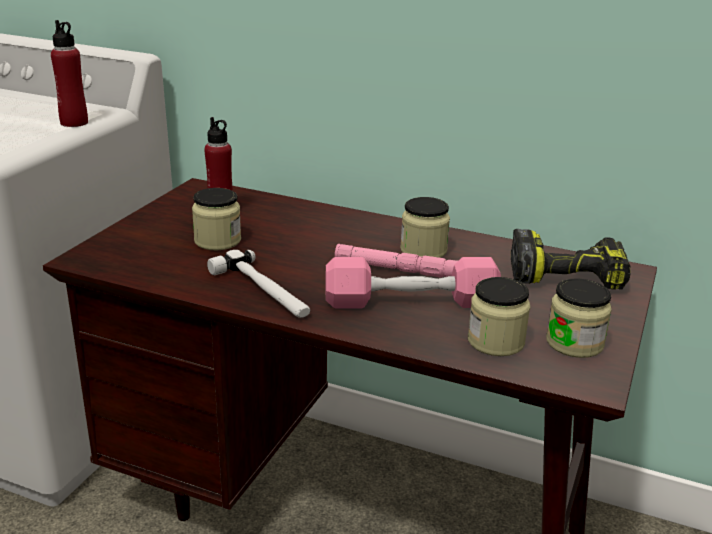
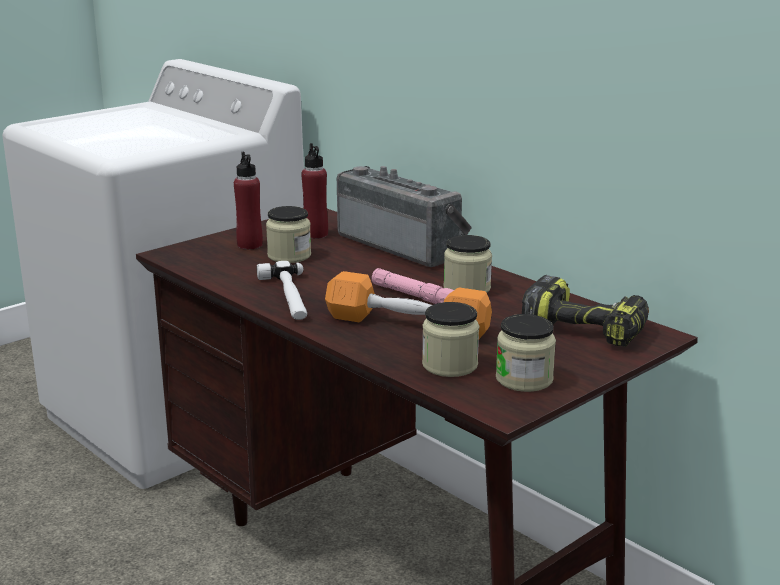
camera: 25 degrees right, 5 degrees down
red bottle [51,20,88,127] -> red bottle moved to [234,152,263,249]
pink dumbbell [326,257,501,308] -> orange dumbbell [325,271,492,339]
none -> radio [337,166,472,267]

